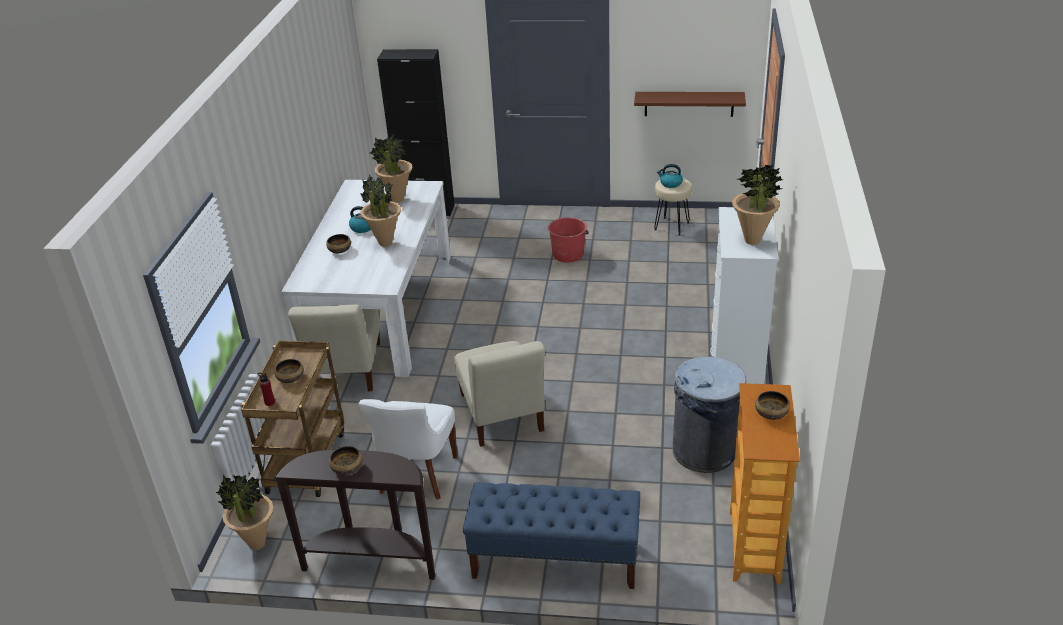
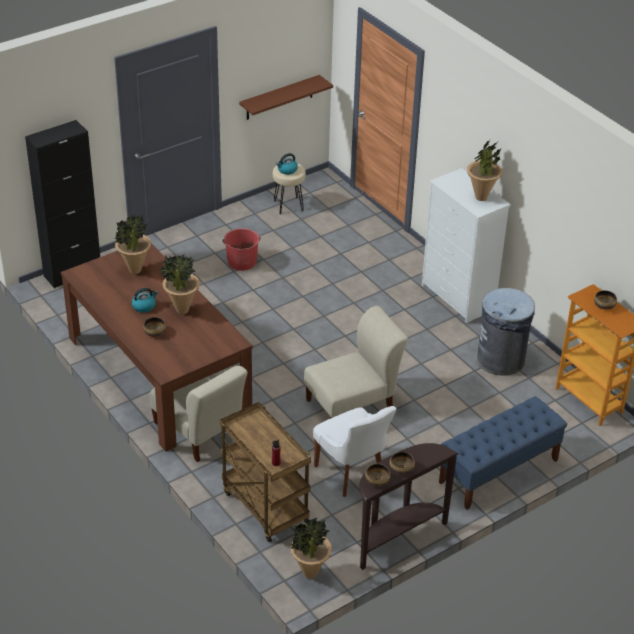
camera: 45 degrees left, 5 degrees up
bowl [274,359,304,383] -> bowl moved to [365,464,390,487]
white dining table [281,180,451,377] -> brown dining table [61,243,253,452]
beige chair [454,341,545,447] -> beige chair turned 60 degrees counterclockwise [304,306,408,418]

